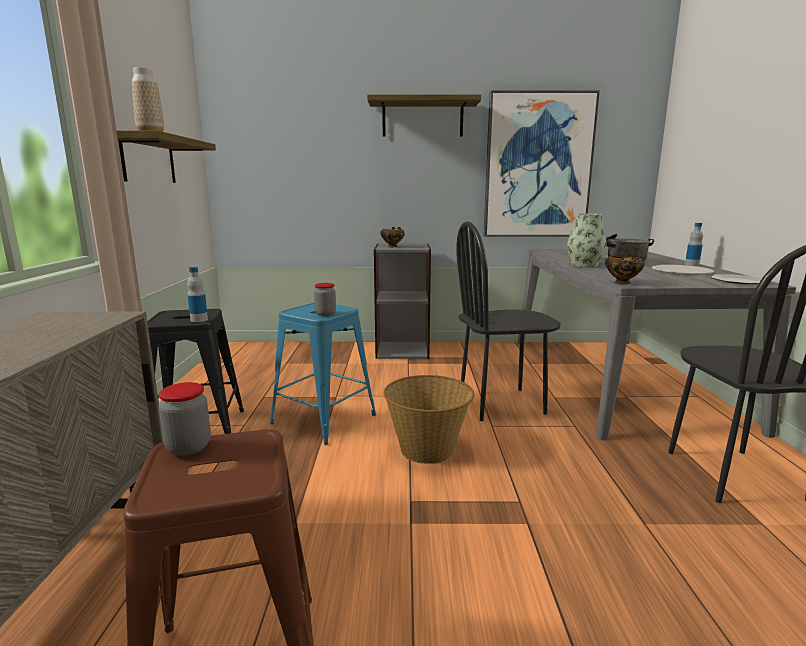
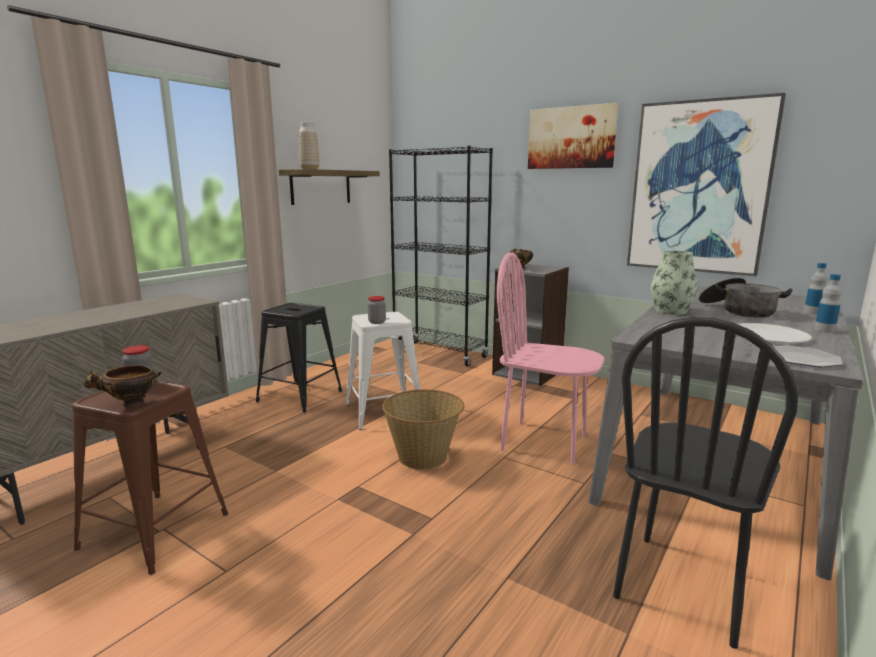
camera: 35 degrees right, 0 degrees up
bottle [187,266,208,322] -> bottle moved to [804,263,828,314]
blue stool [270,302,376,445] -> white stool [346,312,420,430]
shelf [367,94,481,137] -> picture [528,103,618,169]
black chair [456,221,561,421] -> pink chair [497,253,604,464]
bowl [605,255,645,285] -> bowl moved to [83,365,161,407]
none -> black bookcase [389,146,493,367]

